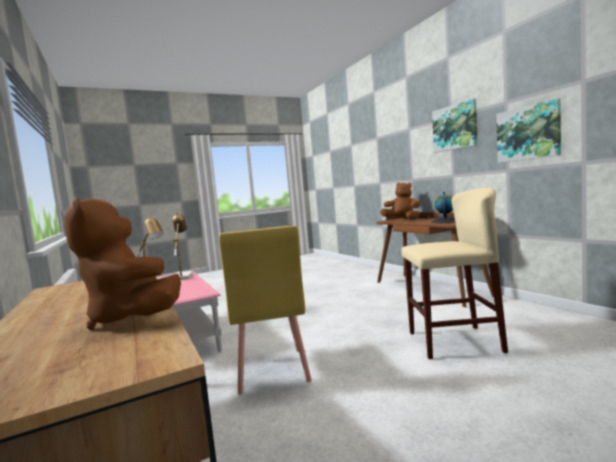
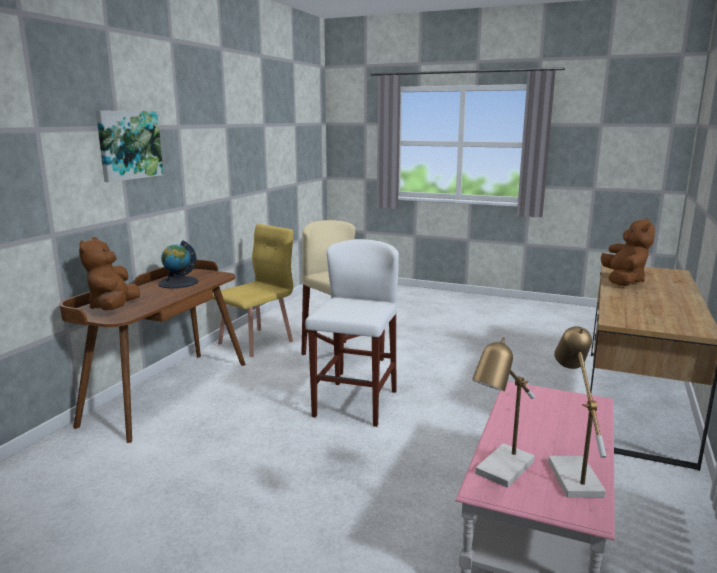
camera: 130 degrees left, 10 degrees up
yellow chair [219,225,312,394] -> yellow chair moved to [213,224,293,357]
picture [496,98,561,163] -> none
none -> white stool [305,239,399,427]

